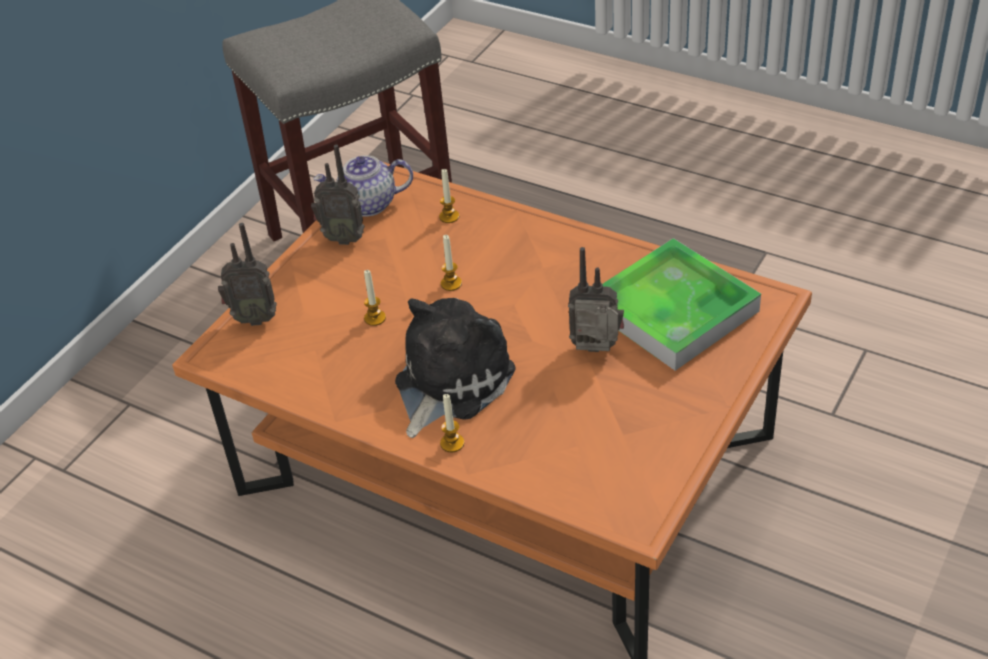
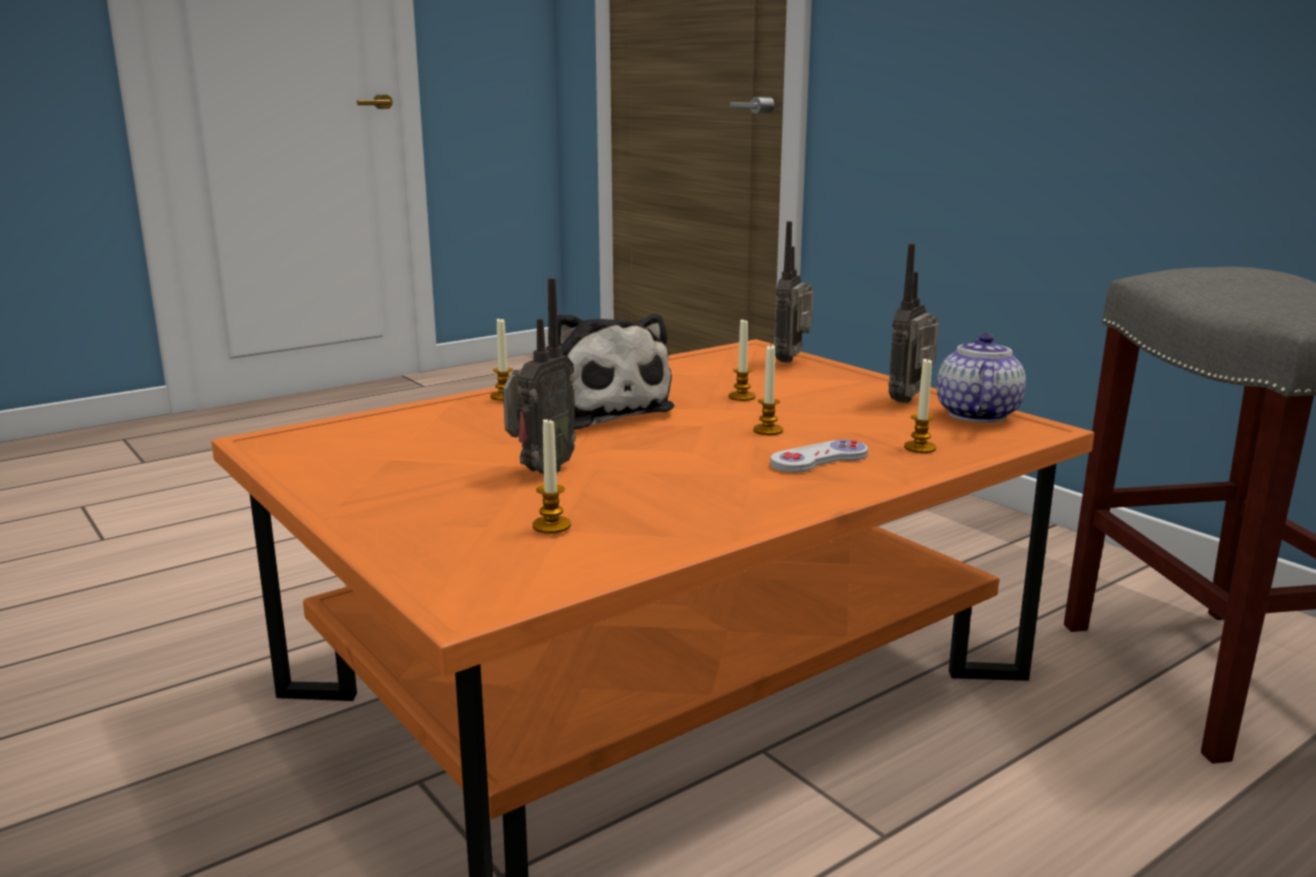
camera: 110 degrees right, 25 degrees down
tray [603,238,761,371] -> candle [532,417,571,534]
none -> white game controller [770,439,868,473]

